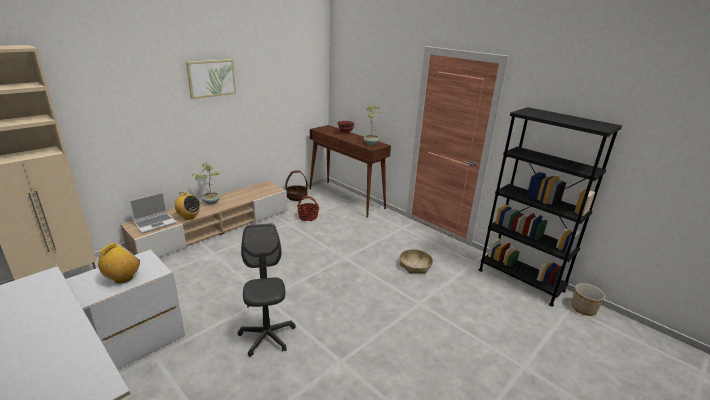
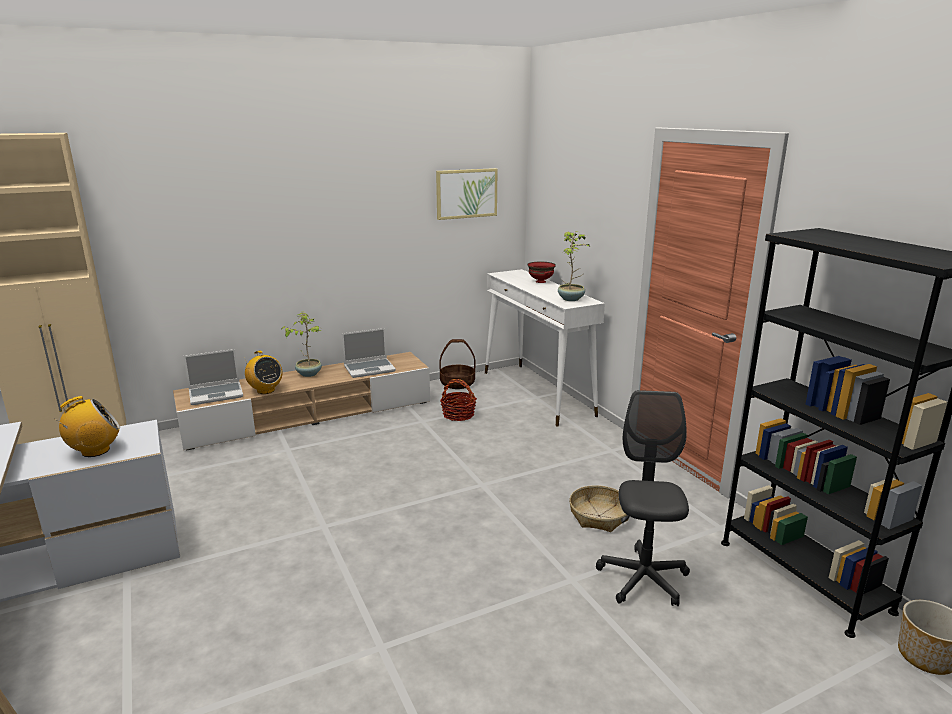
camera: 20 degrees right, 5 degrees down
picture [186,59,236,99] -> picture moved to [436,168,497,220]
grey office chair [238,223,296,357] -> grey office chair moved to [596,390,690,606]
brown console table [309,125,391,217] -> white console table [485,269,605,427]
none -> laptop [342,328,396,378]

